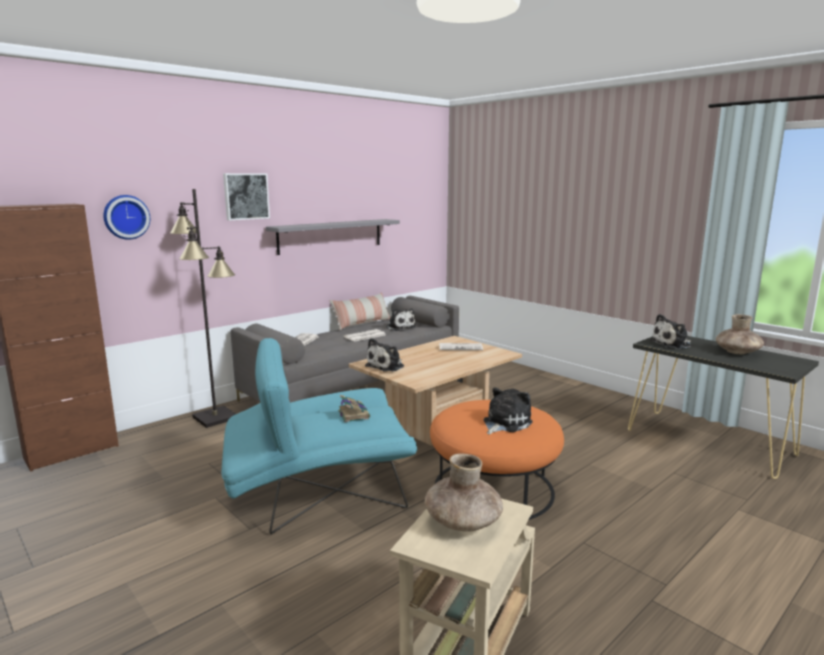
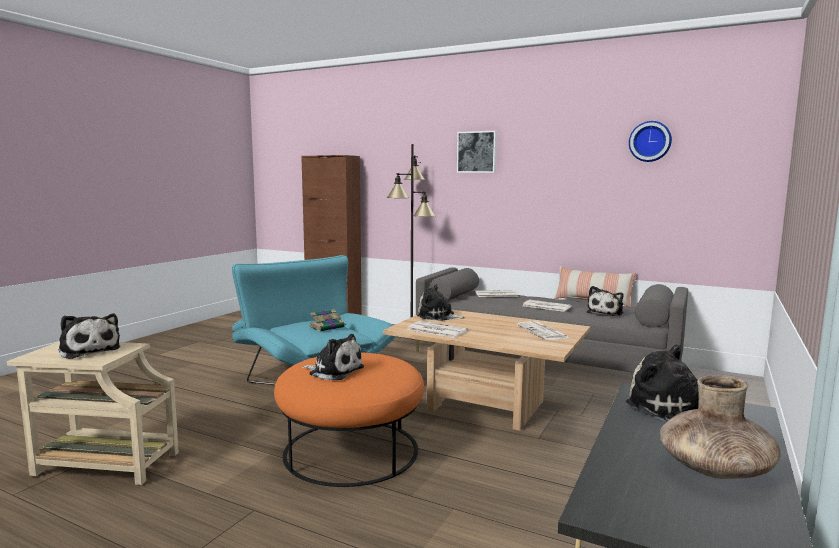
camera: 70 degrees right, 5 degrees down
wall clock [103,195,150,240] -> wall clock moved to [629,121,672,162]
grey shelf [266,219,400,255] -> none
brown vase [425,453,503,532] -> plush toy [58,313,121,359]
none -> newspaper [407,321,468,338]

